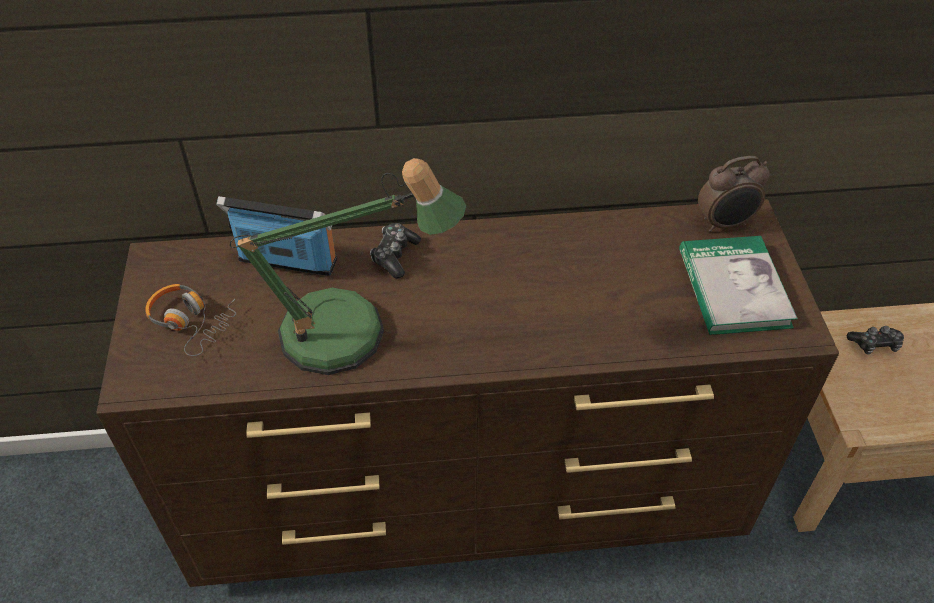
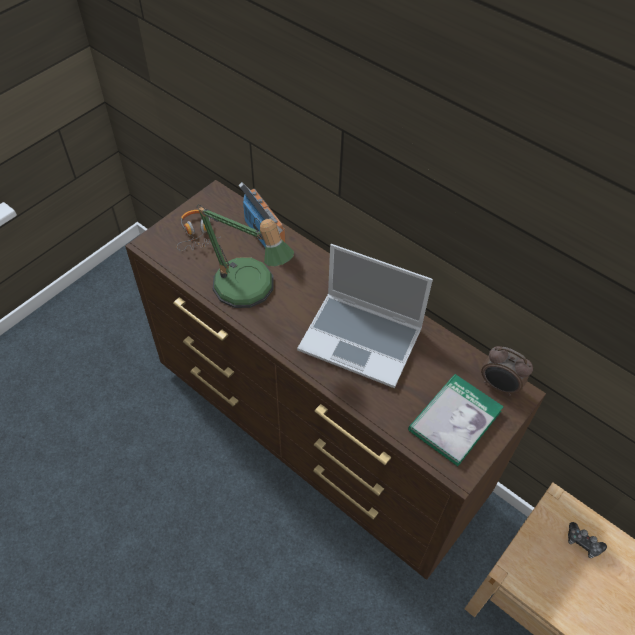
camera: 45 degrees right, 5 degrees up
game controller [370,223,421,278] -> none
none -> laptop [297,244,433,388]

